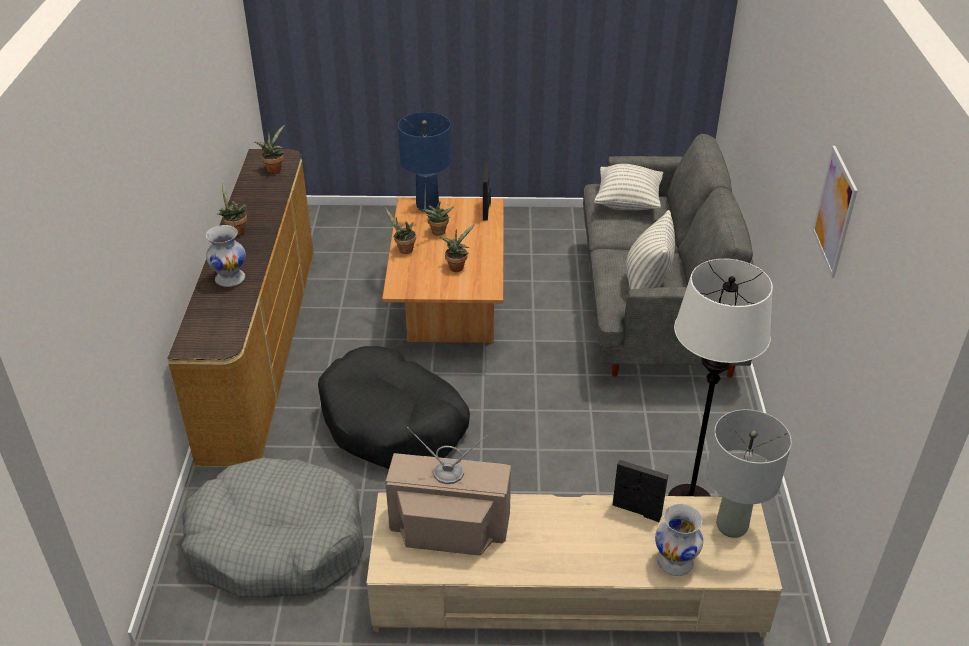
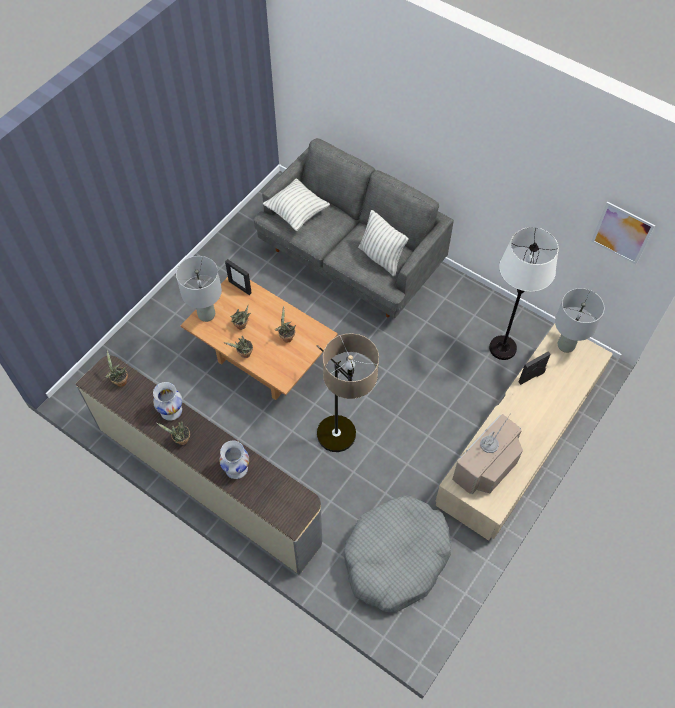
camera: 55 degrees left, 20 degrees up
brown cabinet [167,149,314,467] -> grey cabinet [76,356,322,575]
black dog bed [318,346,470,469] -> floor lamp [317,333,379,452]
blue table lamp [398,112,451,212] -> grey table lamp [176,256,222,322]
white vase [655,504,703,576] -> white vase moved to [153,382,182,421]
picture [812,146,858,278] -> picture moved to [591,201,655,264]

